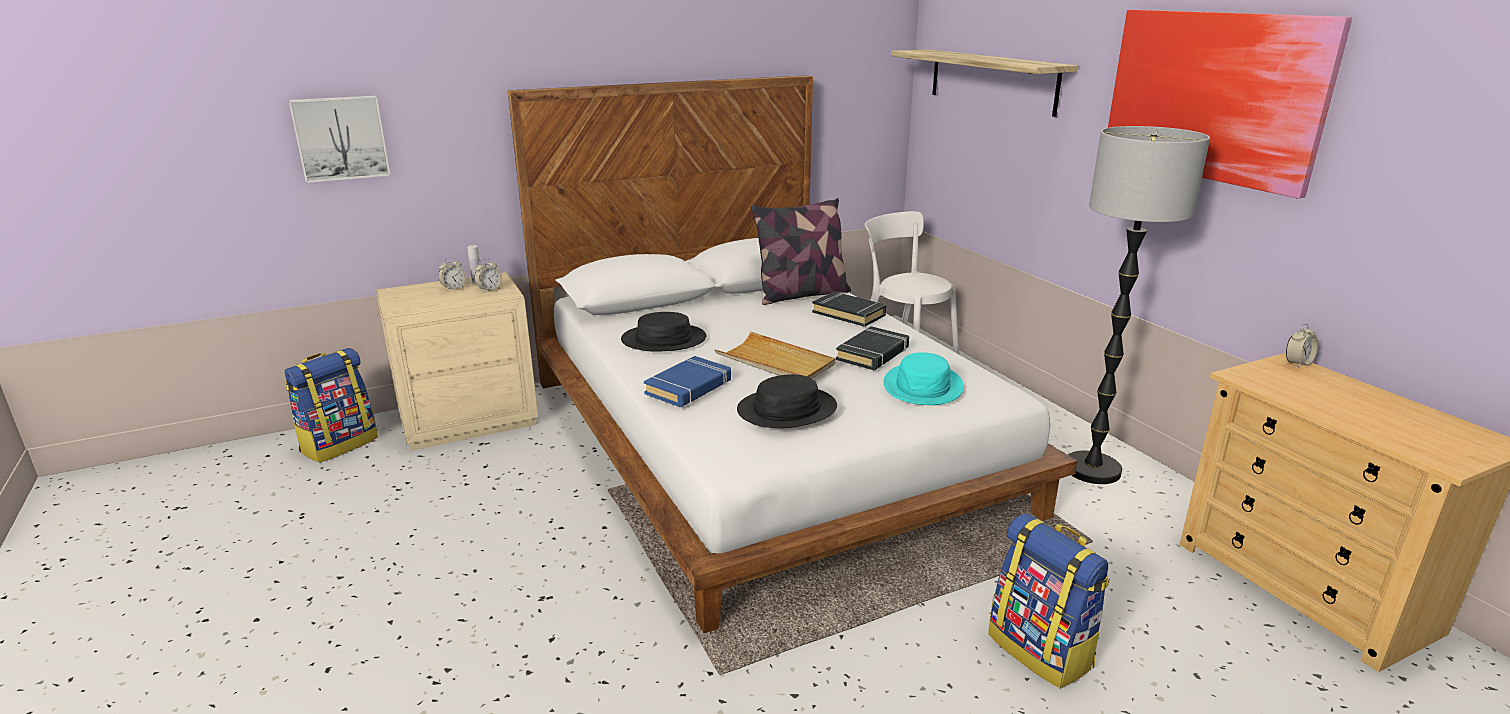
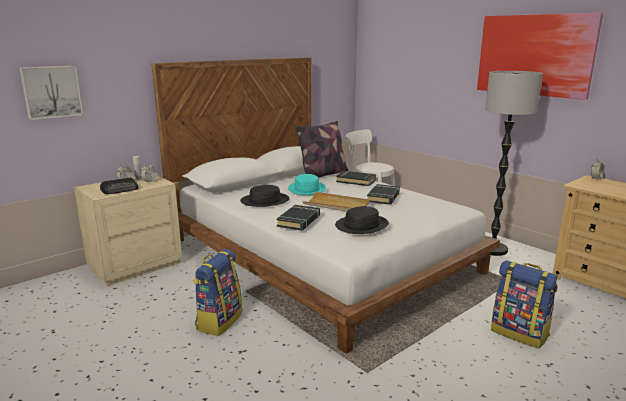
camera: 15 degrees left, 5 degrees down
backpack [285,348,378,463] -> backpack moved to [193,249,242,336]
blue book [644,356,731,407] -> black book [277,205,320,231]
turquoise hat [883,352,964,405] -> turquoise hat moved to [288,174,326,195]
shelf [891,49,1078,117] -> none
none -> radio [100,178,139,194]

